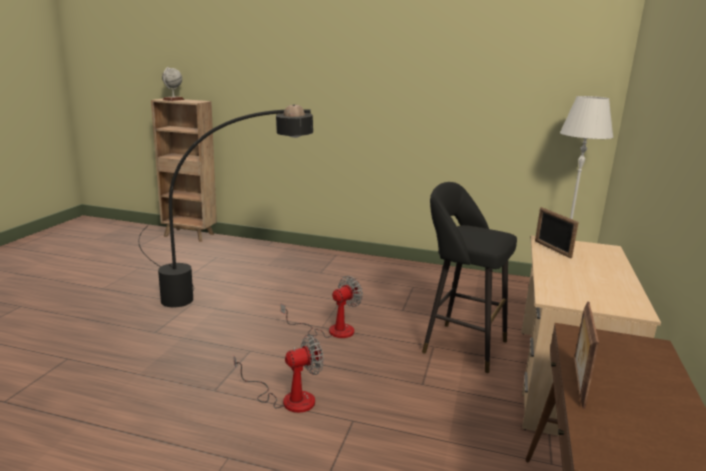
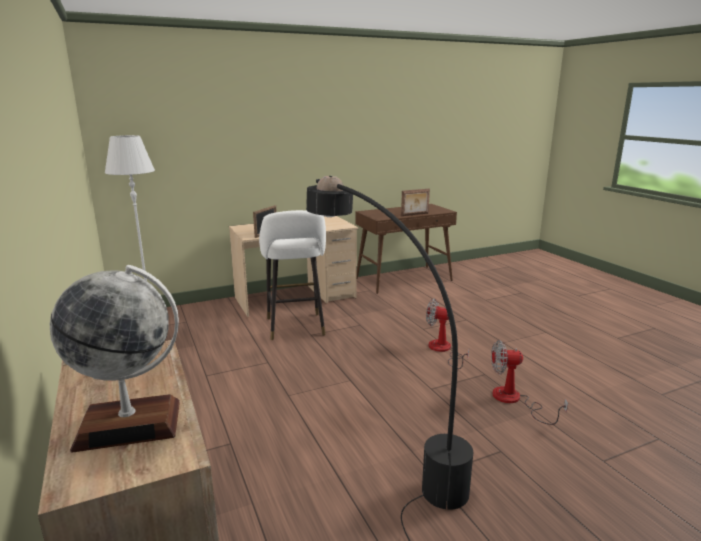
camera: 130 degrees left, 0 degrees up
fan [281,276,363,338] -> fan moved to [491,340,568,425]
black stool [422,182,517,373] -> white stool [259,210,326,340]

